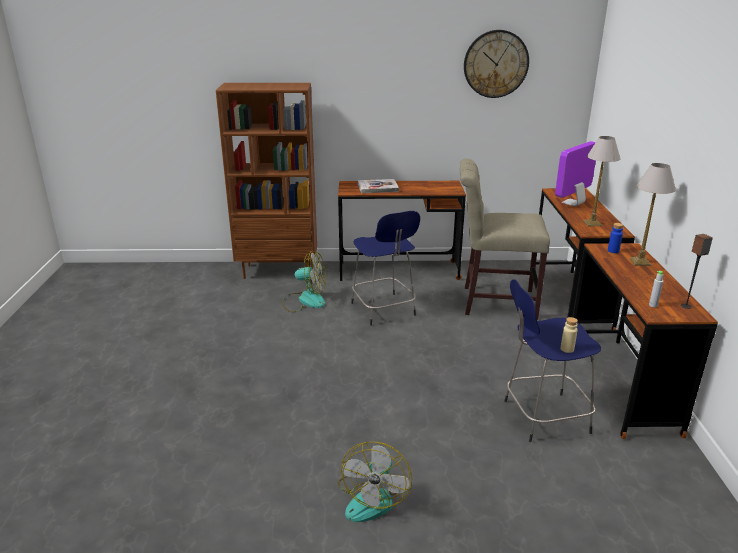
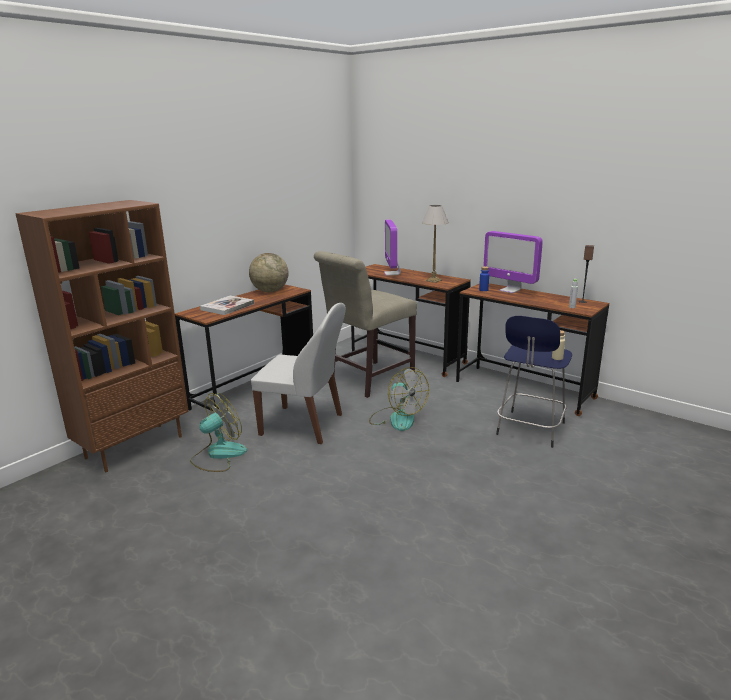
camera: 50 degrees left, 5 degrees down
fan [338,442,412,522] -> fan moved to [369,367,429,431]
blue stool [351,211,420,326] -> white chair [251,303,346,444]
wall clock [464,30,529,98] -> none
table lamp [629,163,676,266] -> monitor [483,231,543,293]
none -> globe [249,253,289,292]

